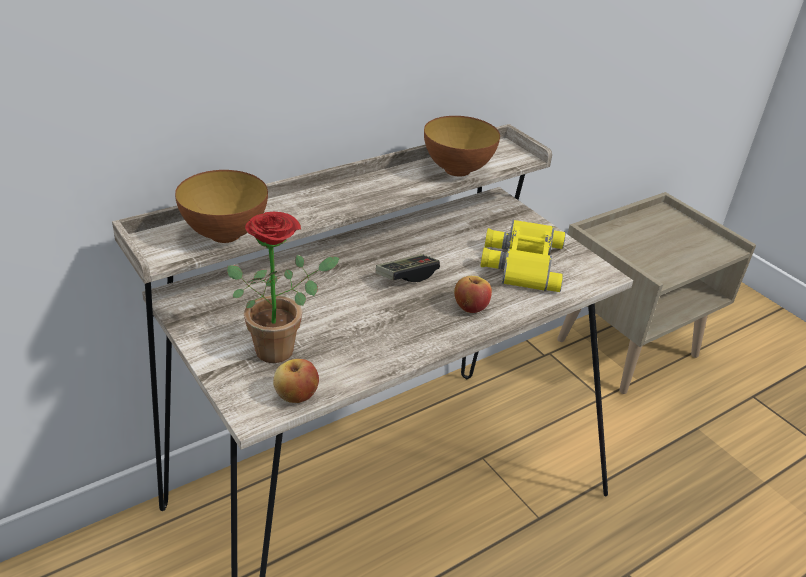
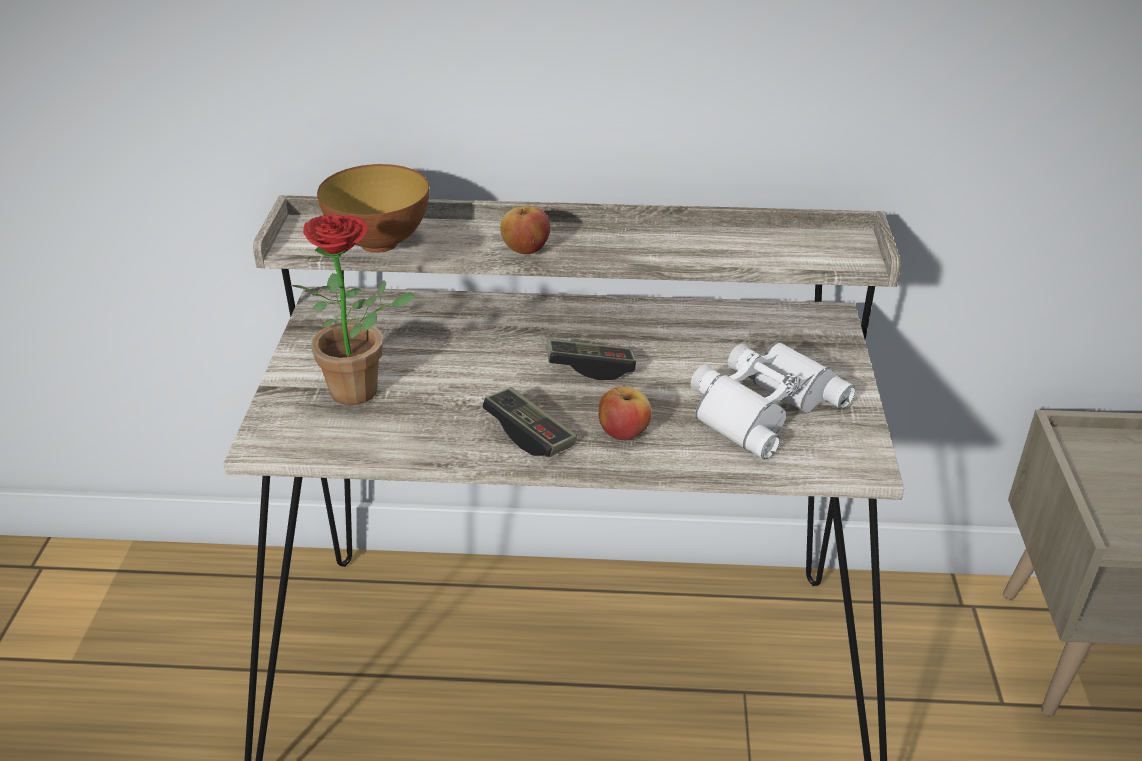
camera: 40 degrees right, 0 degrees up
apple [273,359,319,403] -> apple moved to [500,207,550,254]
bowl [424,116,500,177] -> none
yellow binoculars [480,220,566,292] -> white binoculars [691,341,856,460]
none -> game controller [482,387,577,457]

